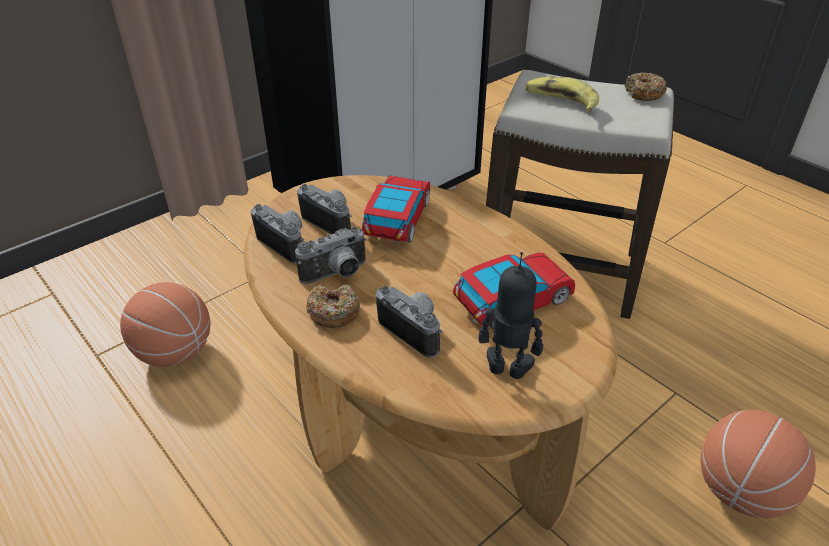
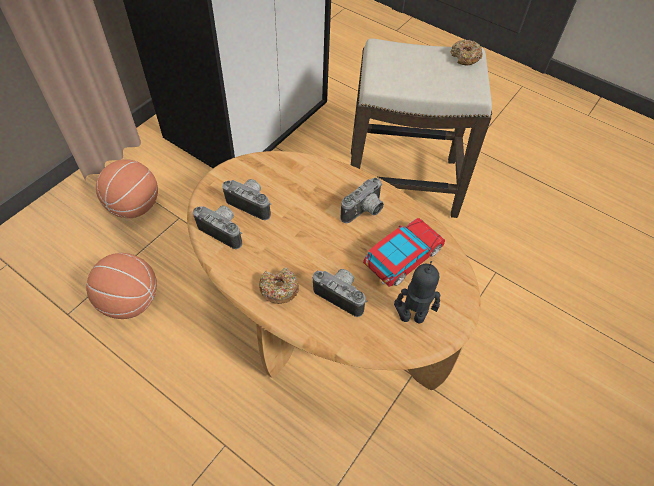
camera: 15 degrees left, 15 degrees up
camera [295,226,367,284] -> camera moved to [341,178,384,223]
toy car [362,176,430,244] -> none
banana [525,77,599,112] -> none
basketball [701,410,816,518] -> basketball moved to [96,159,158,218]

